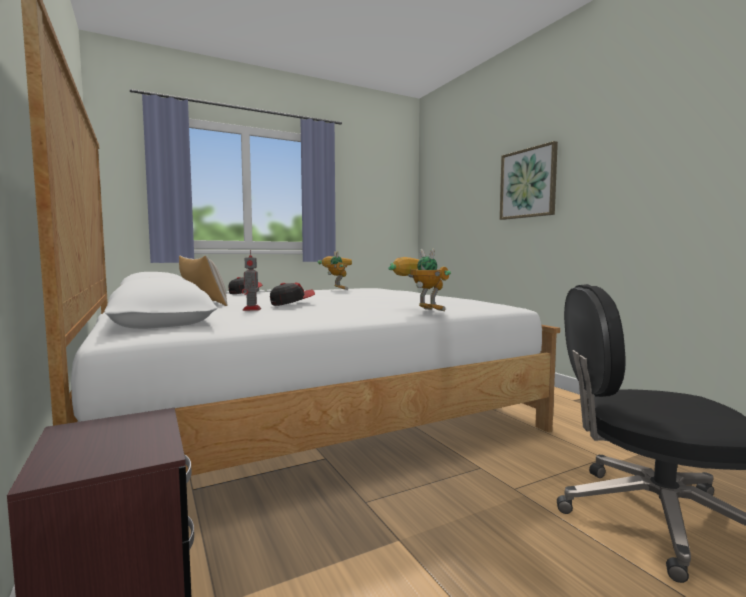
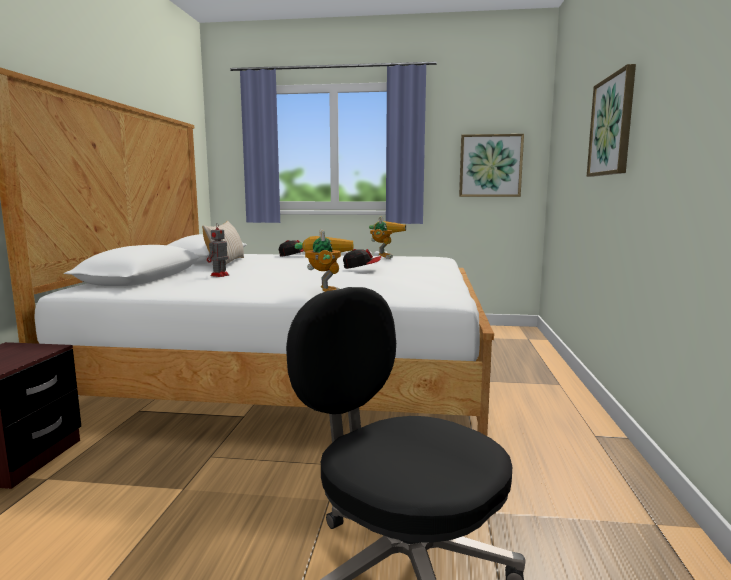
camera: 35 degrees right, 5 degrees up
cap [270,282,315,306] -> cap moved to [343,249,381,269]
none -> picture [459,134,524,197]

